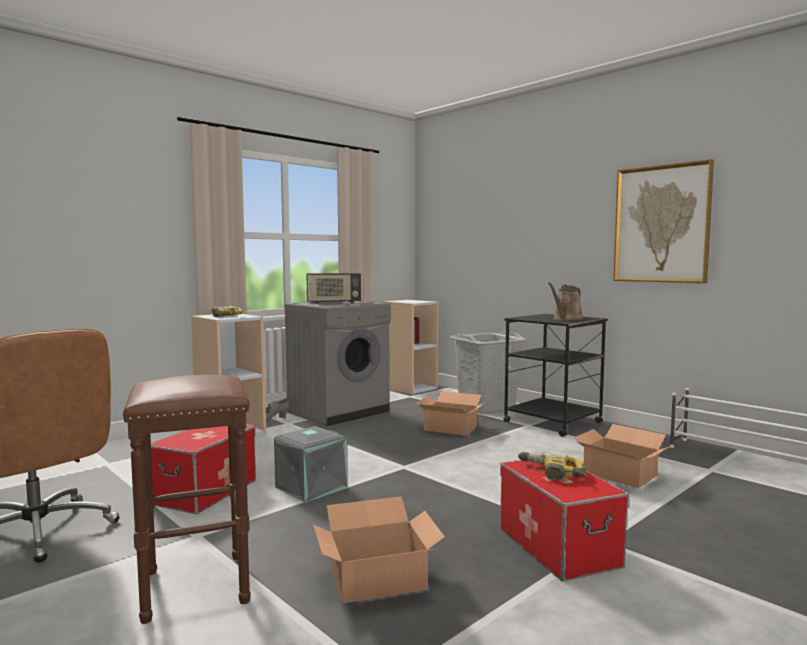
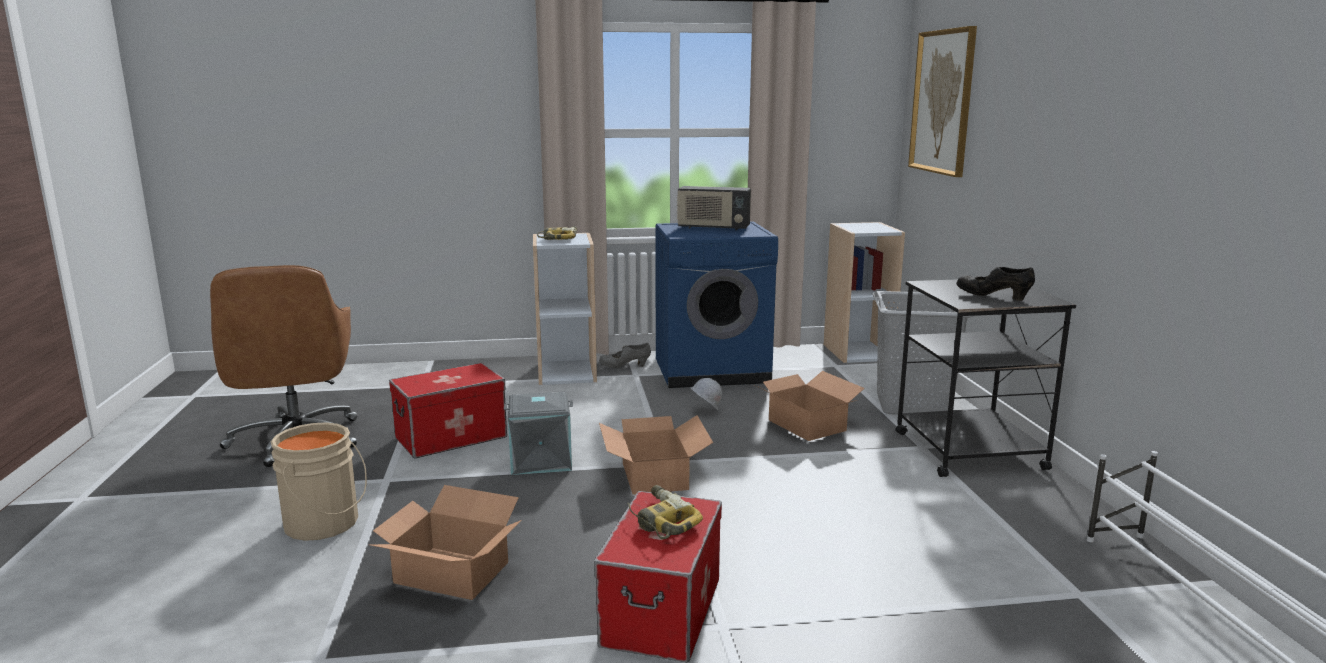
camera: 35 degrees right, 10 degrees up
brown stool [123,375,251,624] -> beige bucket [271,422,367,541]
grey washing machine [285,301,391,426] -> blue washing machine [655,221,778,388]
brown watering can [548,282,584,320] -> black shoe [956,267,1035,301]
cardboard box [574,424,671,488] -> cardboard box moved to [599,415,713,495]
picture [613,159,714,283] -> picture moved to [908,26,977,177]
none -> white hard hat [691,378,722,410]

